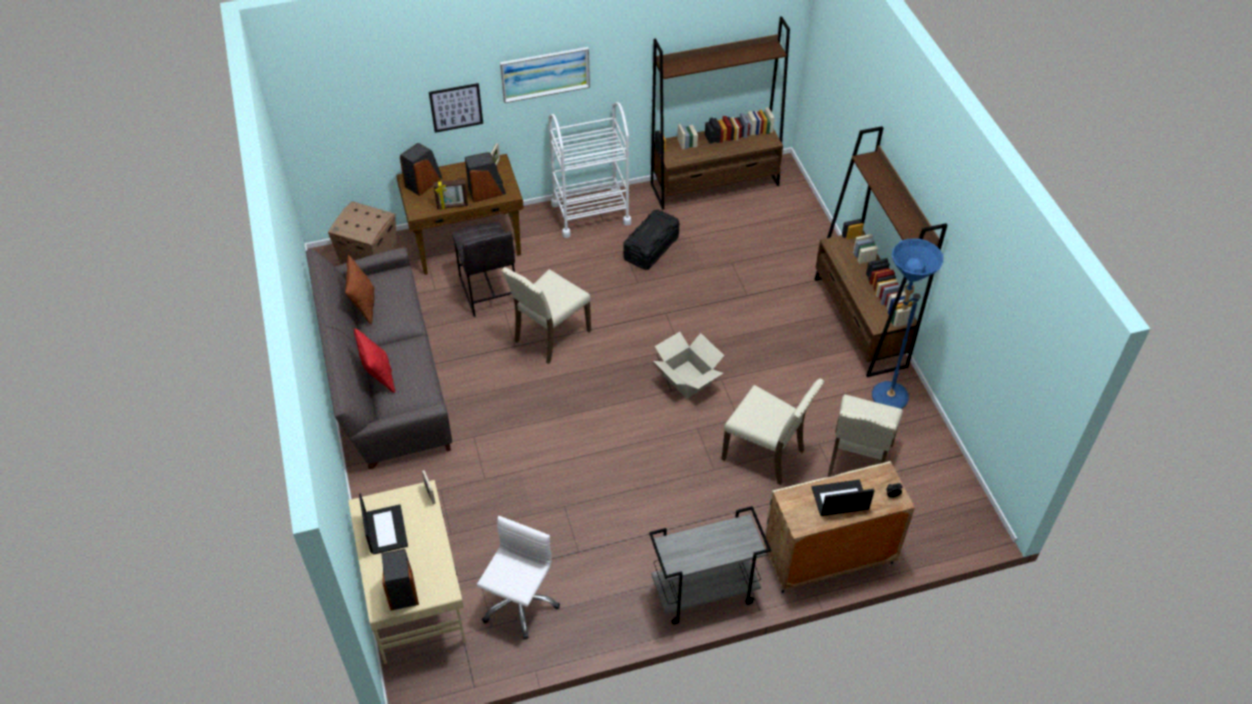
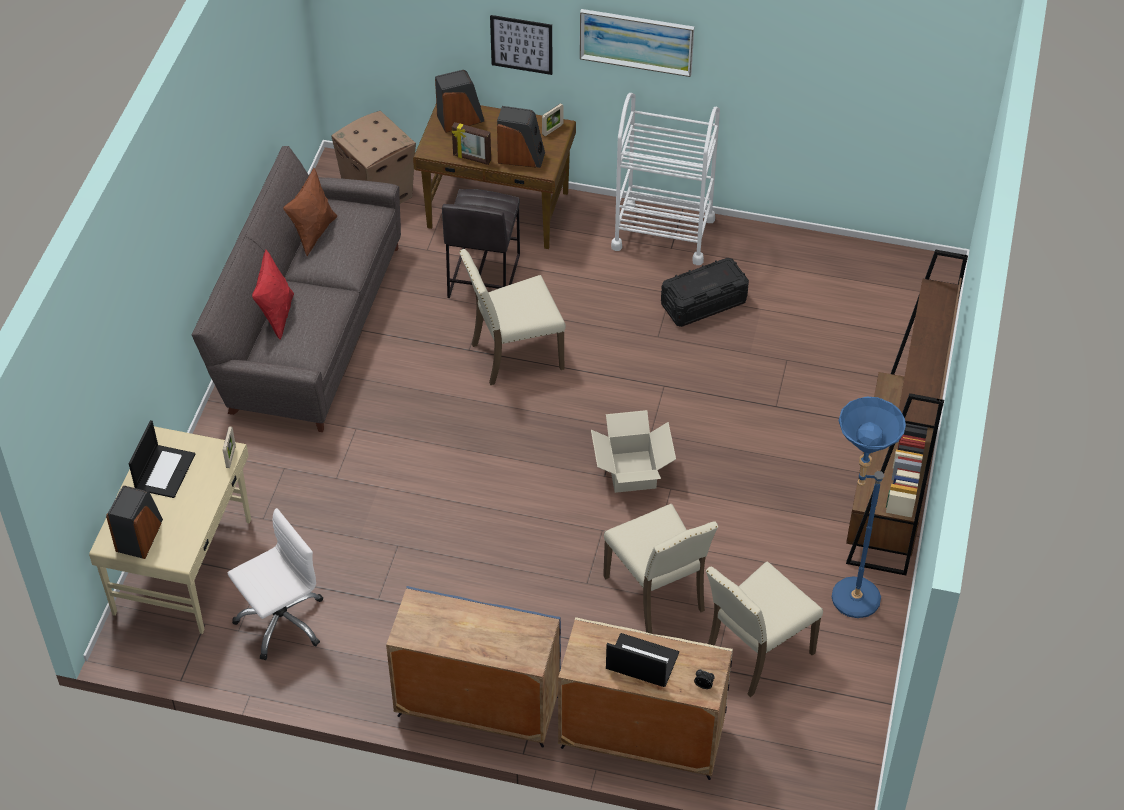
camera: 30 degrees right, 0 degrees up
grey cart [649,506,771,625] -> blue cabinet [386,586,561,748]
brown bookcase [651,16,790,210] -> none

